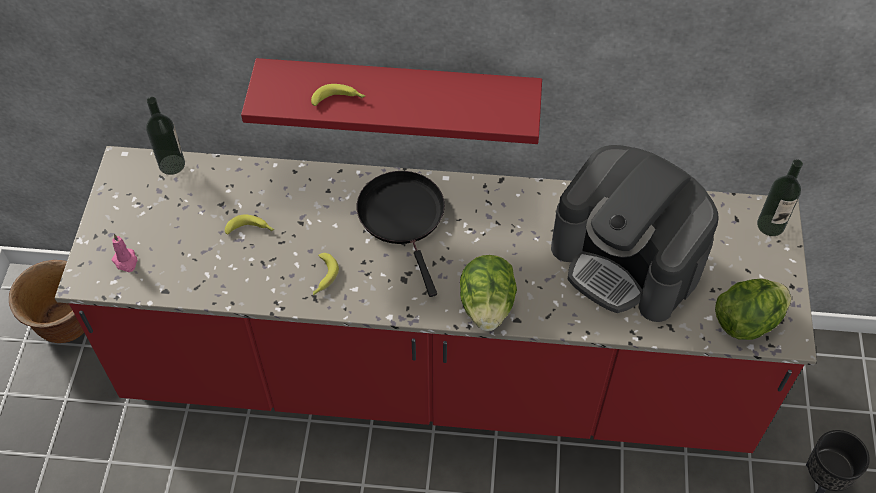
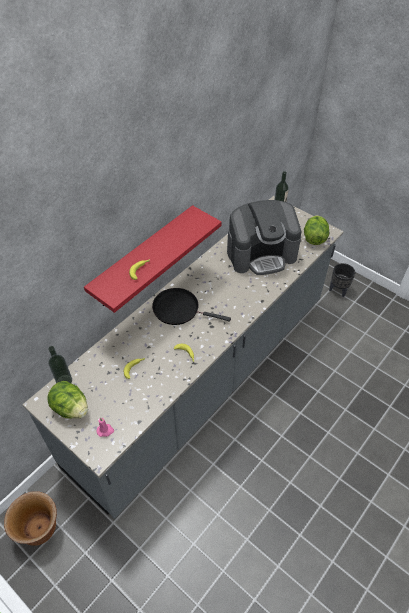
camera: 55 degrees left, 5 degrees down
red counter [55,146,817,453] -> grey counter [22,196,344,519]
lettuce [460,255,517,331] -> lettuce moved to [48,381,88,419]

